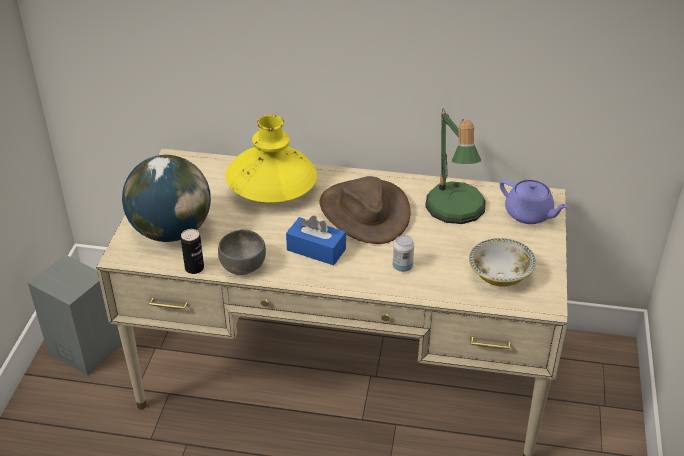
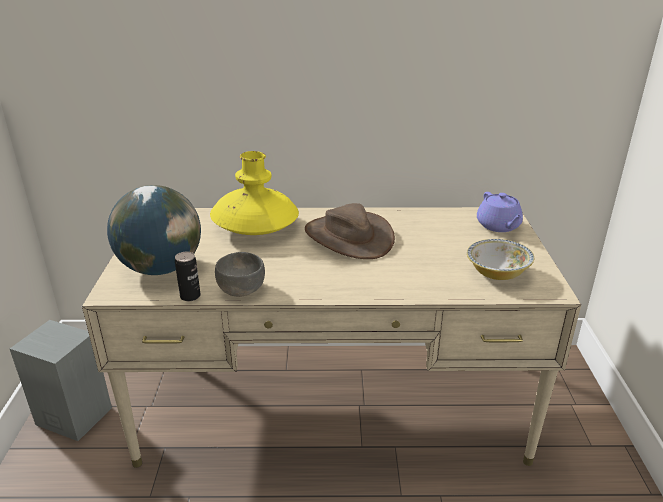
camera: 10 degrees left, 10 degrees down
blue tissue box [286,216,346,265] -> none
can [393,235,414,272] -> none
table lamp [425,108,486,224] -> none
purple teapot [500,180,569,224] -> purple teapot turned 45 degrees clockwise [477,192,523,232]

